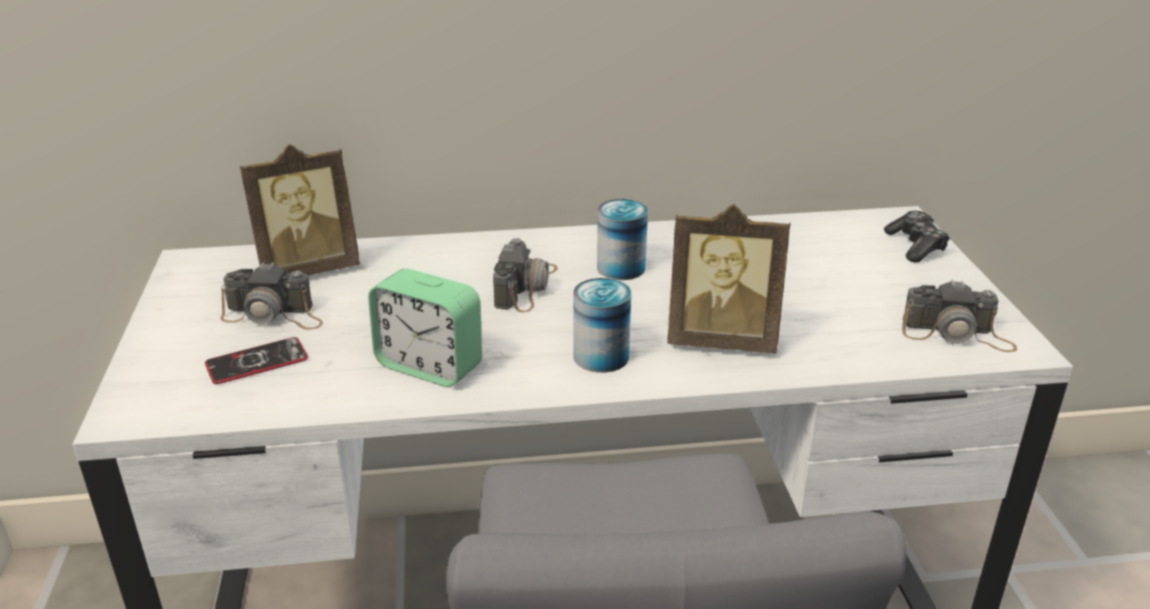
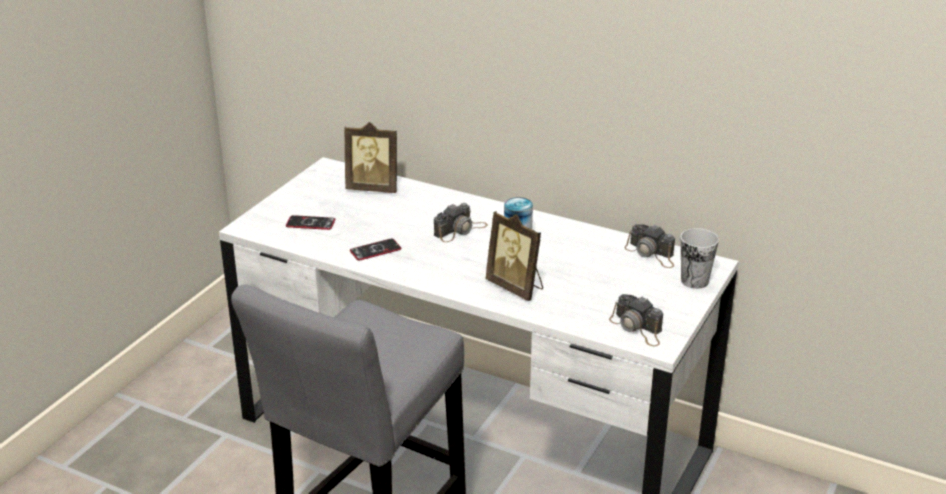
camera: 35 degrees right, 0 degrees up
camera [221,262,323,330] -> camera moved to [624,224,675,268]
alarm clock [368,268,482,387] -> phone [350,238,402,261]
can [573,278,631,373] -> none
game controller [884,211,950,262] -> cup [681,228,719,289]

